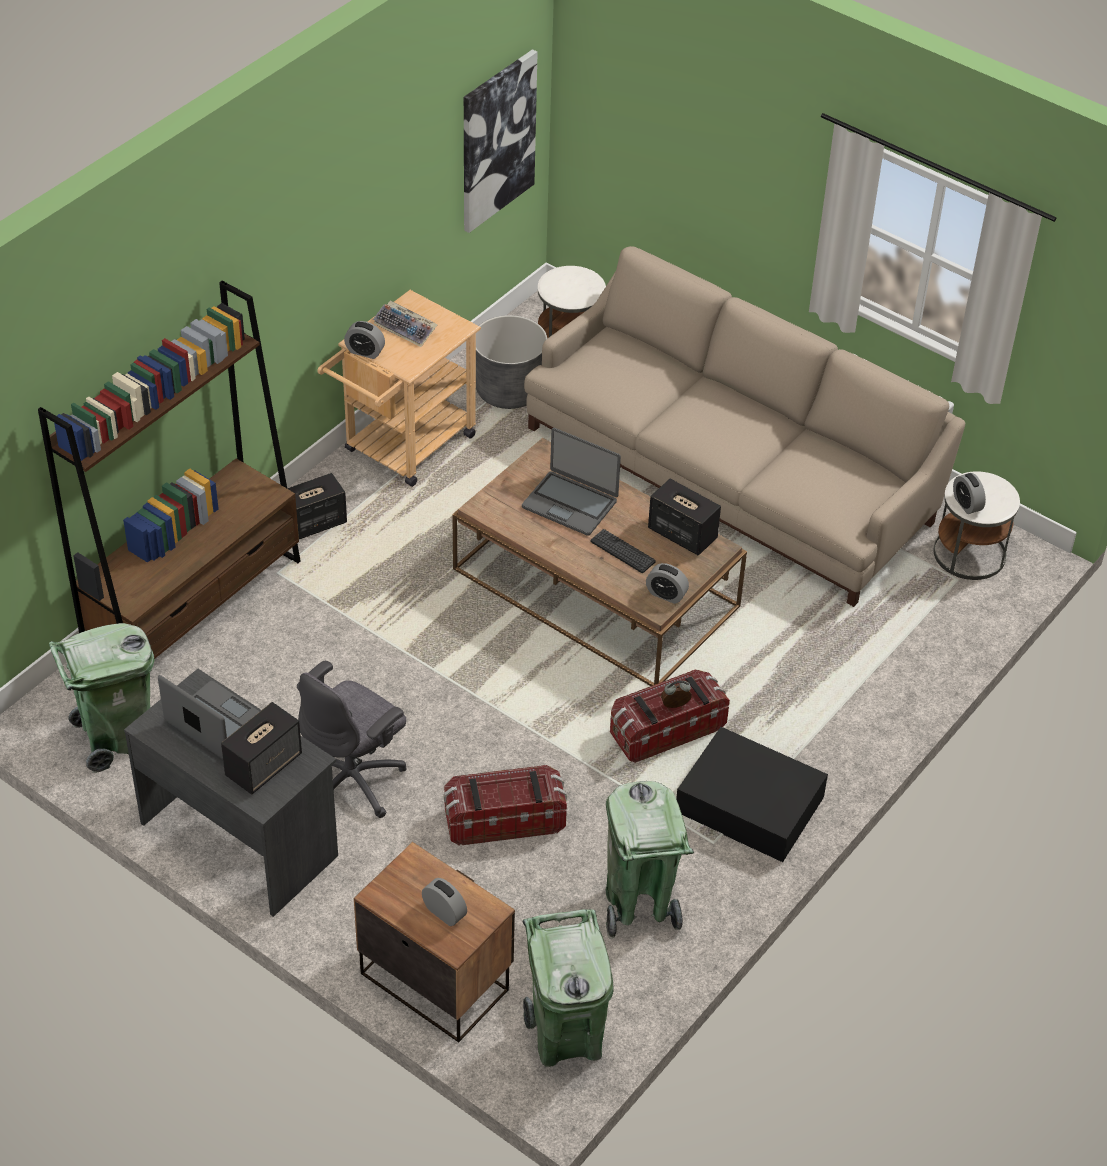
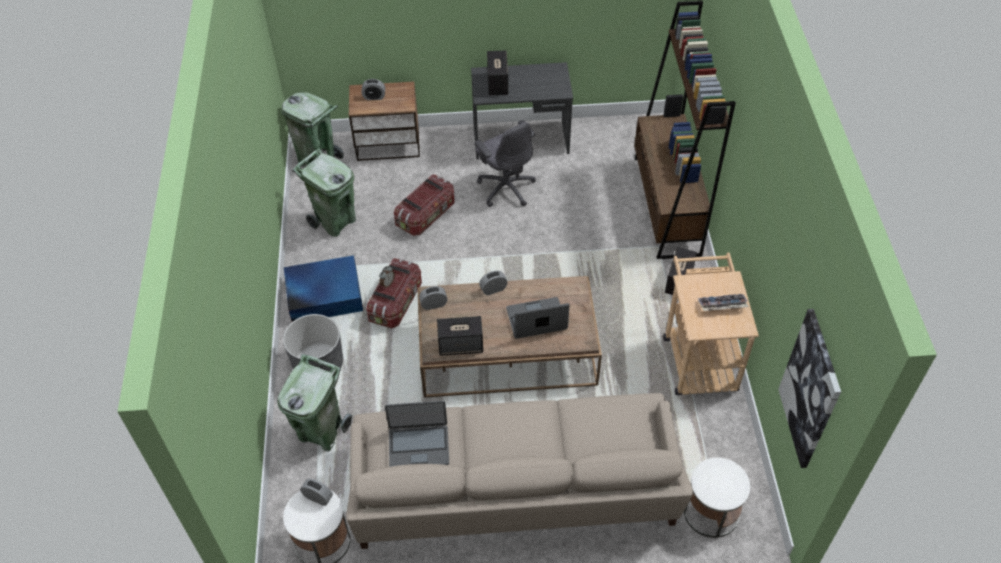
camera: 140 degrees right, 5 degrees up
green trash can [49,623,155,773] -> green trash can moved to [278,354,352,452]
laptop [158,675,260,759] -> laptop moved to [385,401,449,467]
grey office chair [297,661,406,818] -> grey office chair turned 150 degrees clockwise [474,120,536,207]
alarm clock [344,321,385,359] -> alarm clock moved to [479,271,508,295]
grey planter [476,315,547,409] -> grey planter moved to [283,314,343,371]
keyboard [591,529,656,573] -> none
black storage box [676,727,828,862] -> blue storage box [284,255,363,322]

